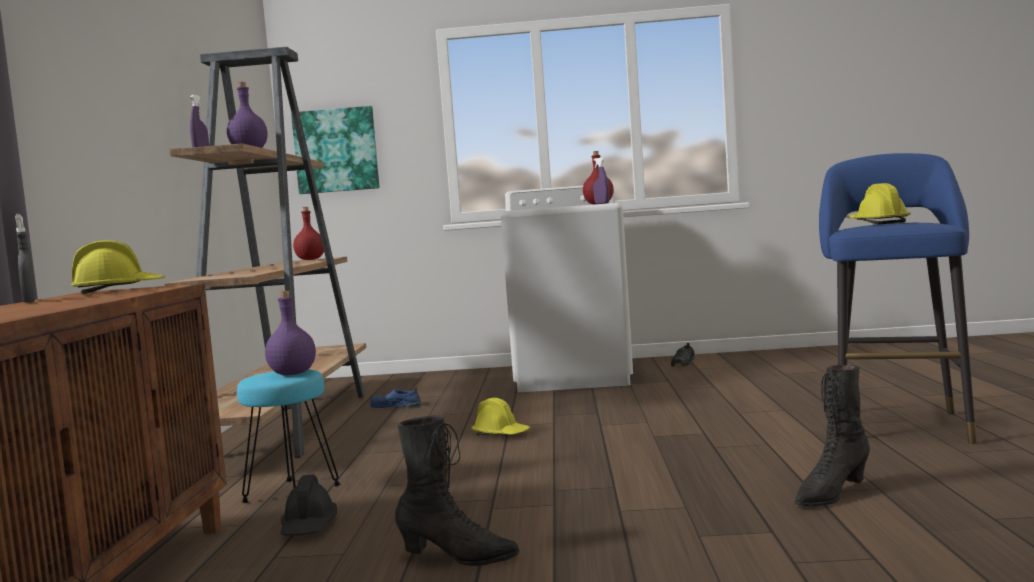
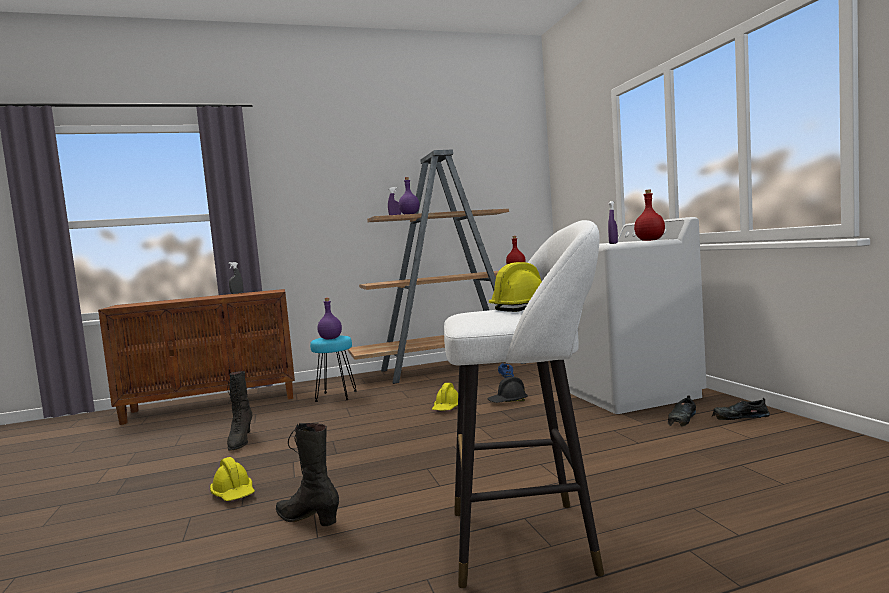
camera: 70 degrees right, 0 degrees up
yellow hard hat [71,240,165,294] -> yellow hard hat moved to [210,457,255,501]
black hard hat [281,474,337,535] -> black hard hat moved to [487,377,528,403]
picture [291,106,380,194] -> none
blue stool [819,153,977,444] -> white stool [444,220,604,588]
none -> black shoe [668,395,696,427]

